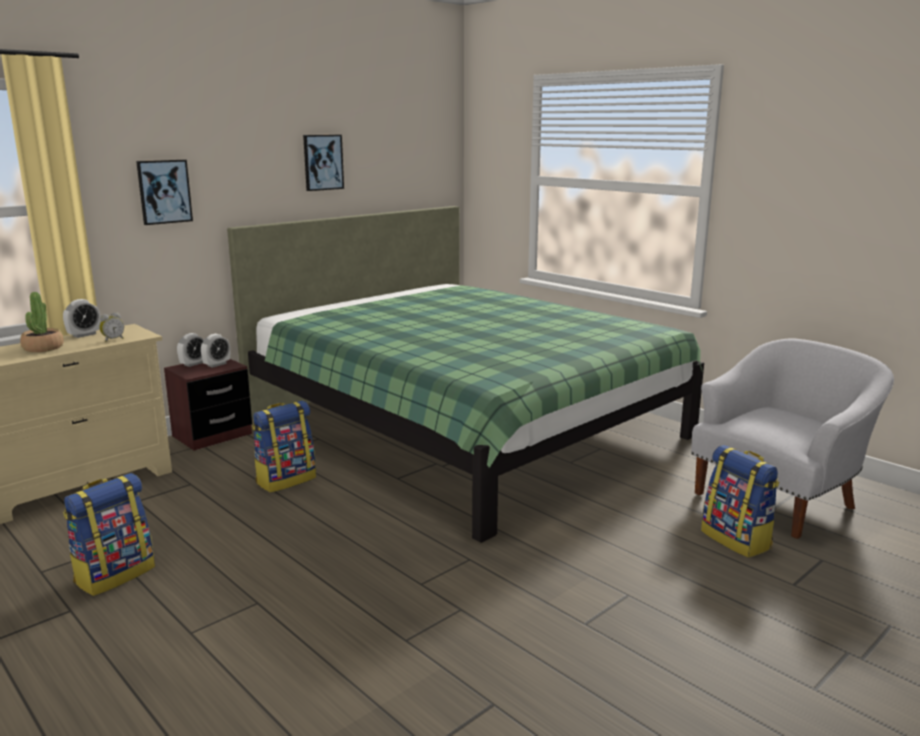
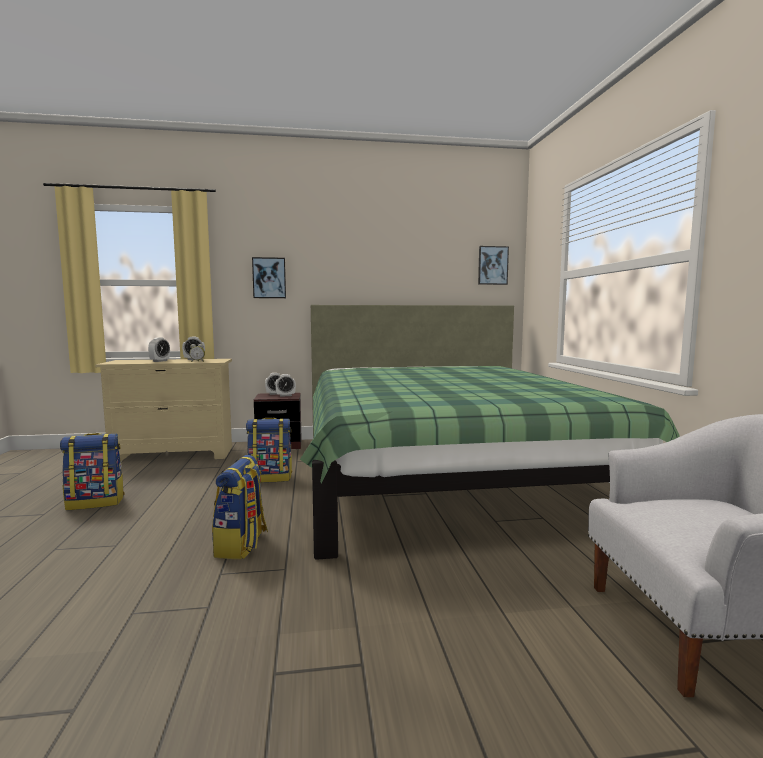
camera: 35 degrees right, 10 degrees down
potted plant [20,292,64,352] -> alarm clock [148,337,170,362]
picture [303,135,344,191] -> picture moved to [478,246,509,285]
backpack [701,445,779,558] -> backpack moved to [212,455,268,559]

